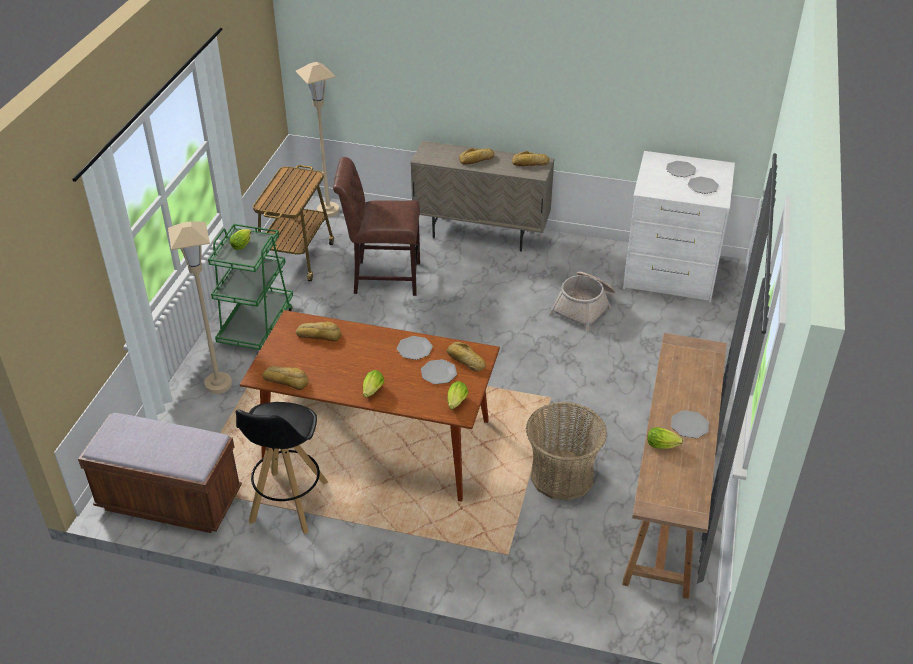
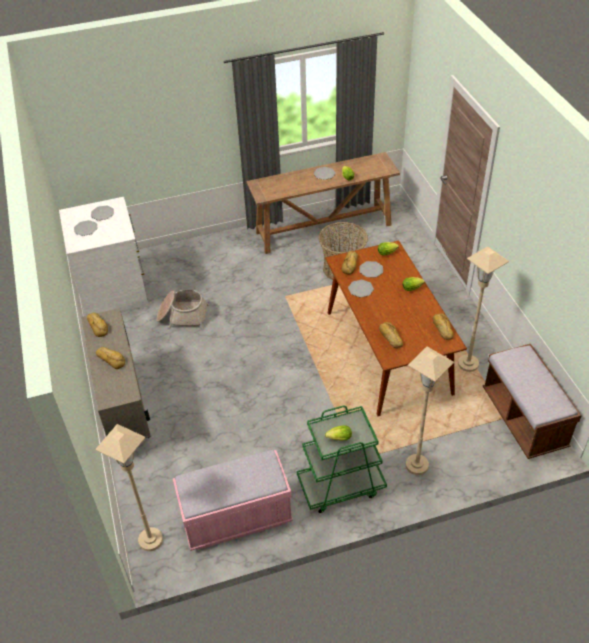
camera: 120 degrees left, 5 degrees up
black stool [236,402,328,534] -> beige floor lamp [458,246,509,372]
cart [253,165,334,281] -> pink bench [173,450,293,551]
brown chair [333,157,420,296] -> none

